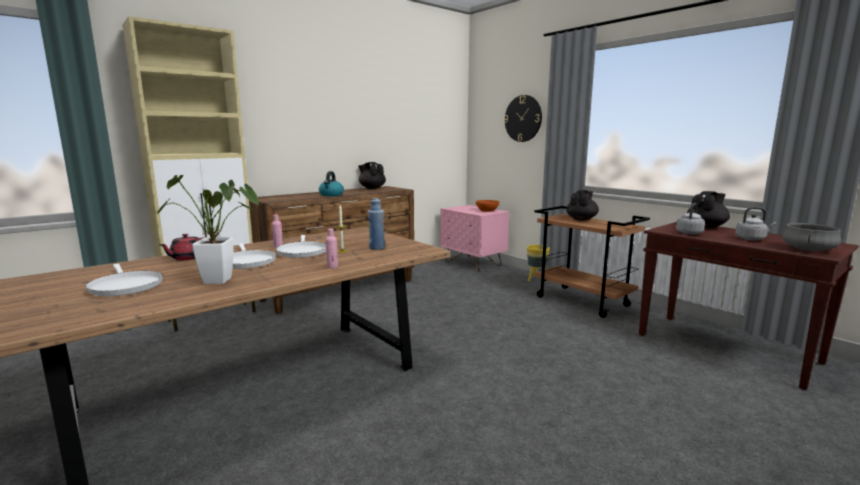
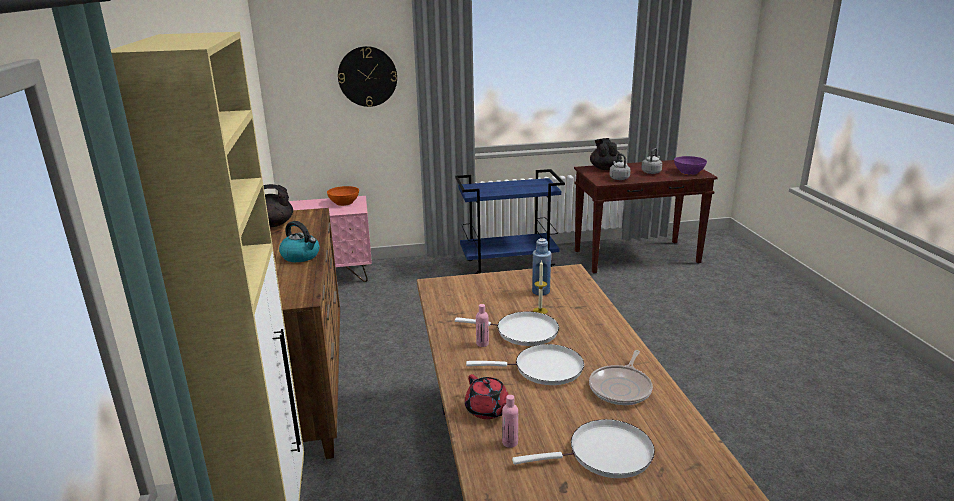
camera: 60 degrees left, 10 degrees up
potted plant [157,175,259,284] -> frying pan [589,350,653,405]
pink bottle [325,229,338,268] -> pink bottle moved to [502,395,518,448]
yellow planter [527,245,550,281] -> none
brown cart [534,206,650,318] -> blue cart [455,169,565,274]
black teapot [566,190,599,220] -> none
grey cooking pot [782,223,841,251] -> purple bowl [674,156,707,175]

